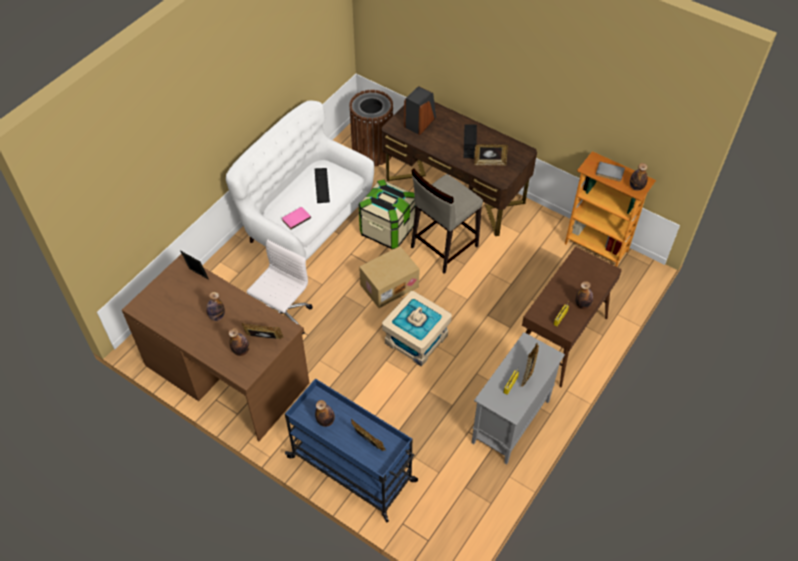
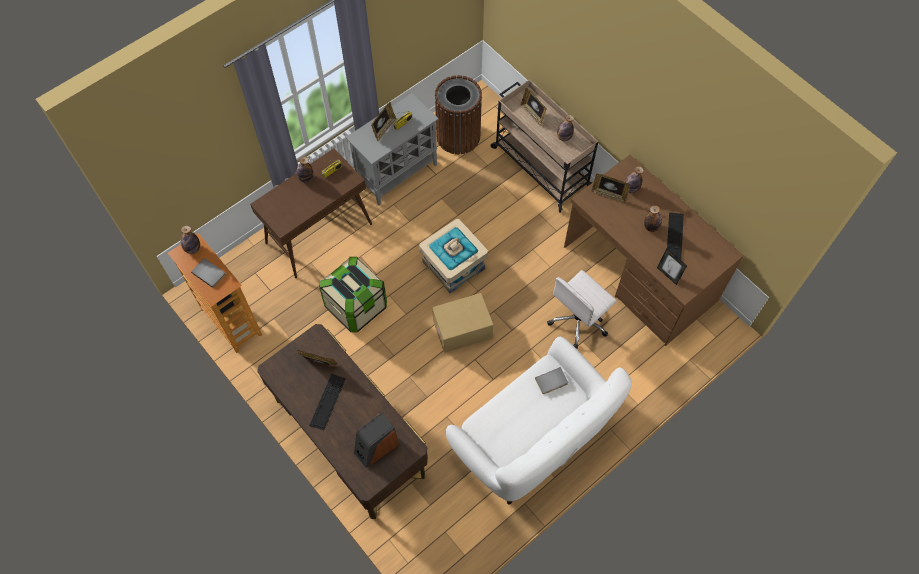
camera: 165 degrees left, 10 degrees up
pink book [282,207,311,229] -> grey book [535,367,568,394]
blue cart [285,378,418,522] -> beige cart [491,79,599,213]
keyboard [314,168,330,203] -> keyboard moved to [667,212,684,260]
brown trash can [349,90,393,166] -> brown trash can moved to [434,75,482,154]
storage box [359,180,416,249] -> storage box moved to [319,257,387,332]
beige stool [411,168,483,274] -> none

